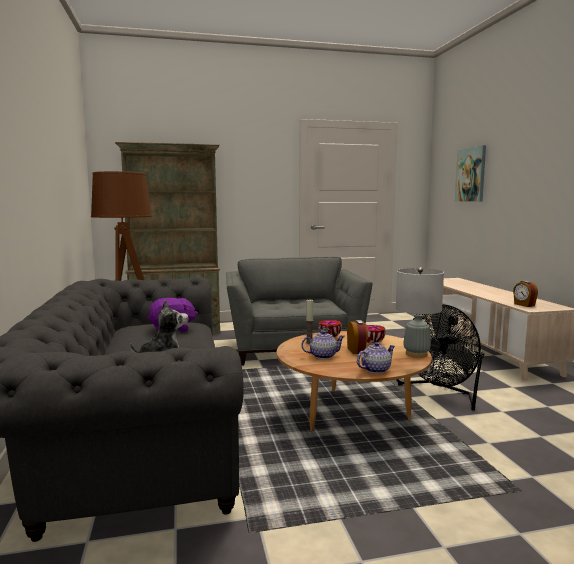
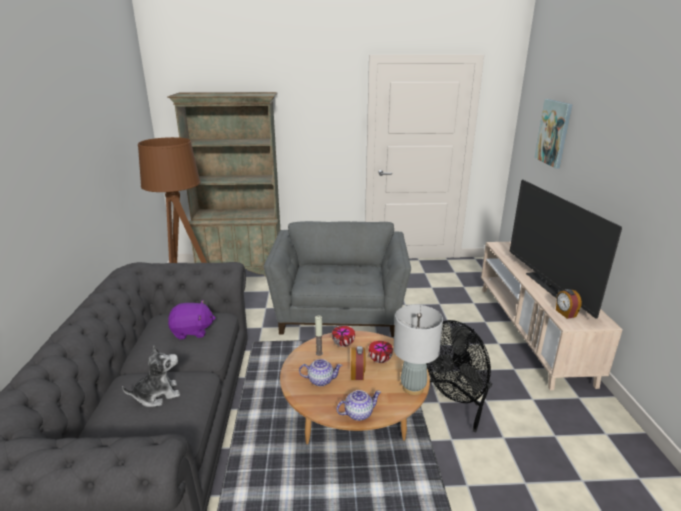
camera: 10 degrees right, 15 degrees up
none -> television [510,180,622,319]

